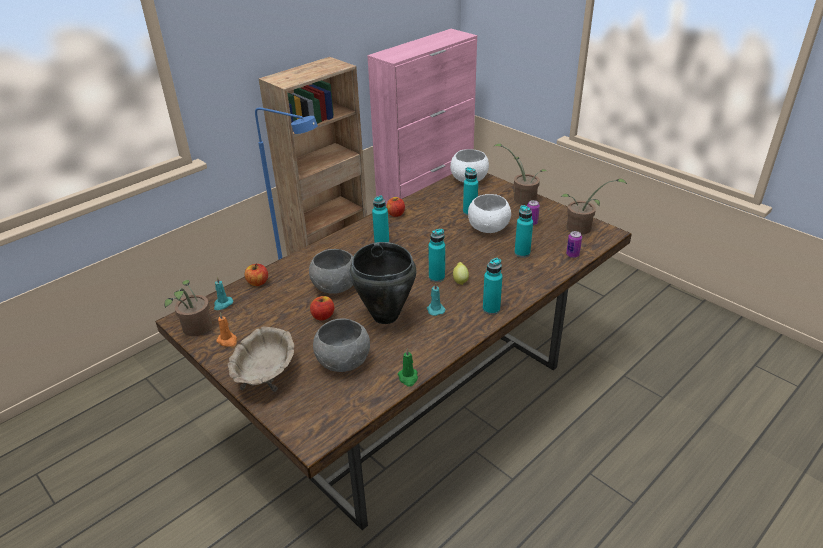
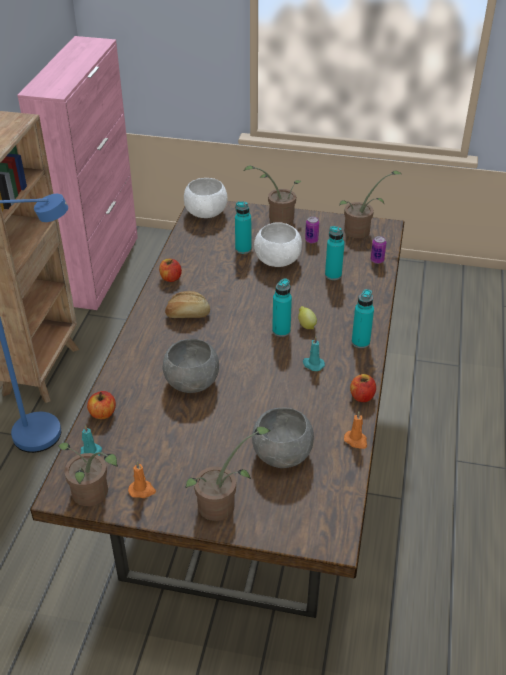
camera: 35 degrees left, 5 degrees up
beige bowl [228,326,294,392] -> potted plant [185,426,270,521]
apple [310,296,334,321] -> apple moved to [350,374,376,402]
black cooking pot [350,242,416,324] -> none
turquoise bottle [372,195,389,243] -> bread [165,291,210,318]
green candle [398,348,418,387] -> orange candle [344,412,367,449]

